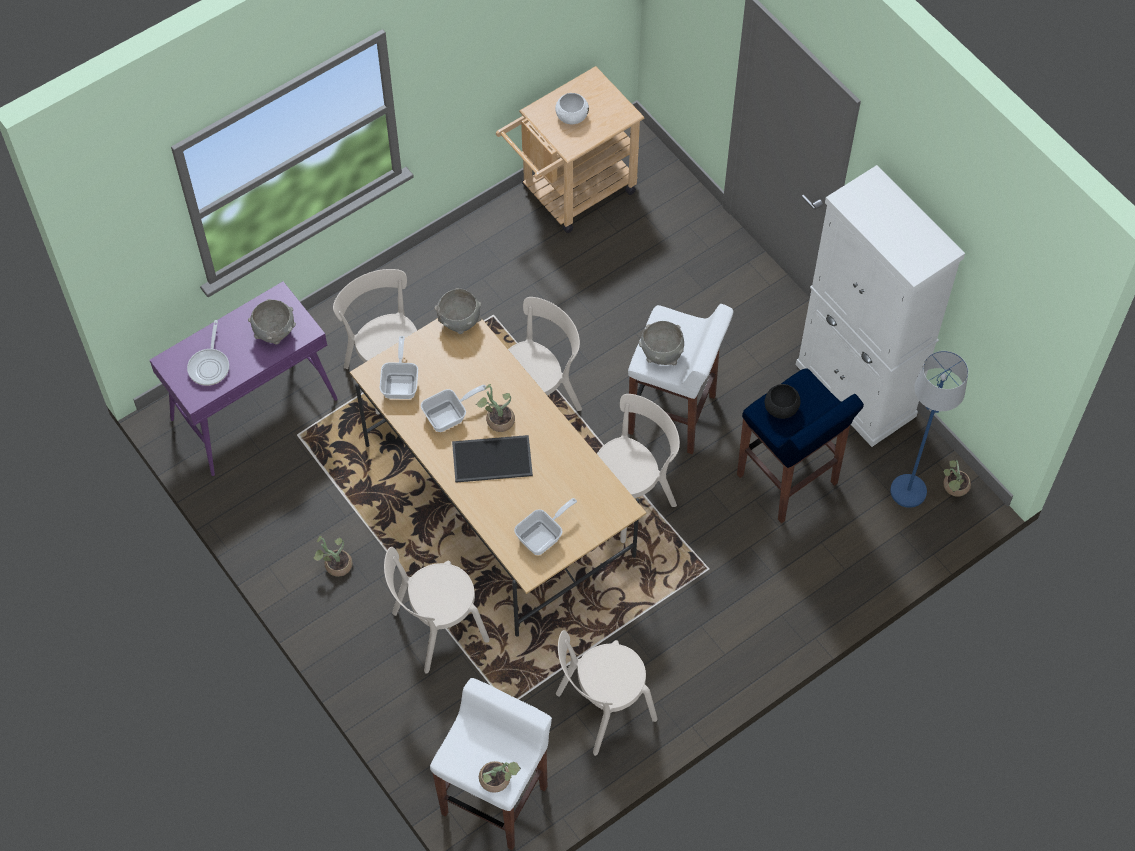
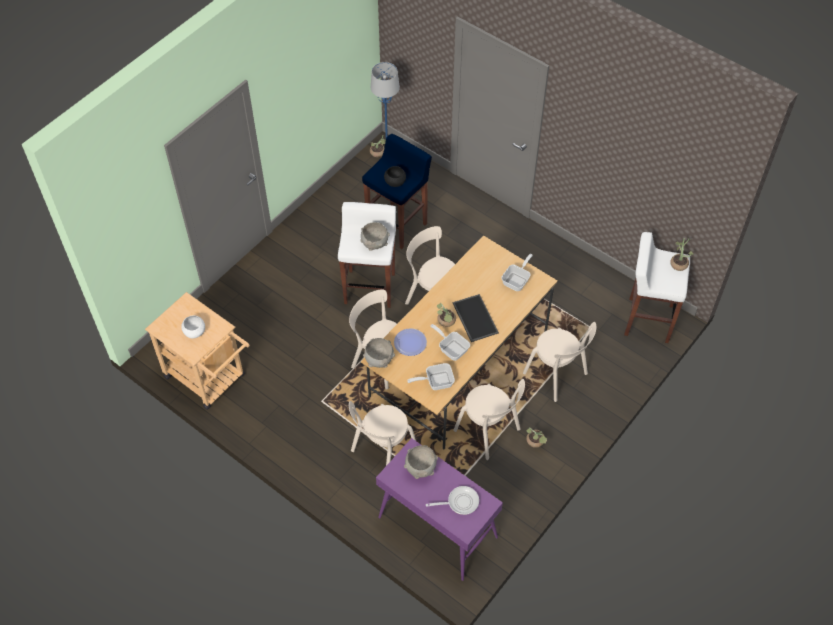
camera: 105 degrees left, 5 degrees down
frying pan [514,498,577,555] -> frying pan turned 90 degrees clockwise [501,254,533,291]
beige chair [556,630,658,756] -> beige chair moved to [454,379,525,460]
white cabinet [796,165,965,447] -> none
none -> plate [394,328,427,356]

